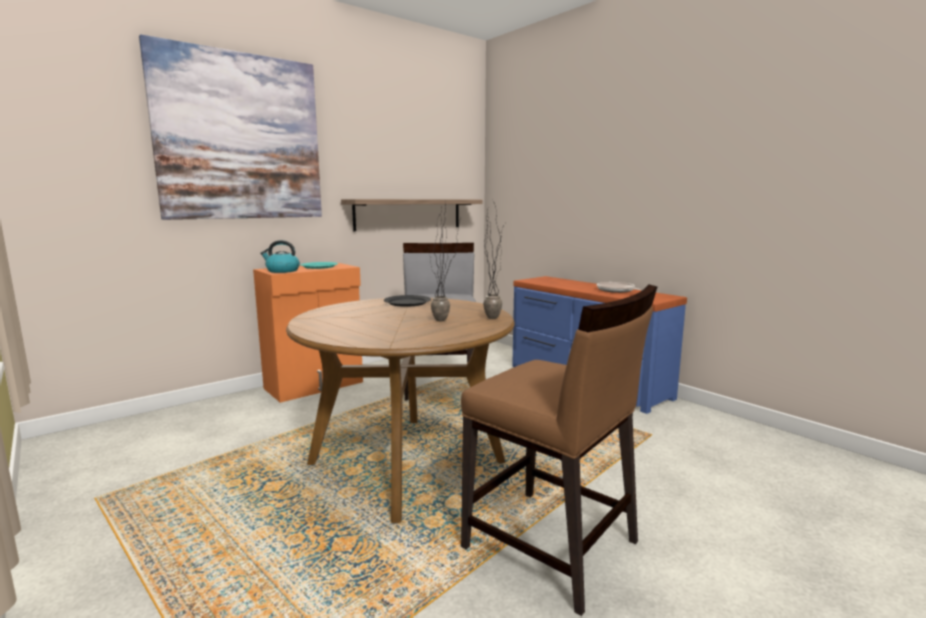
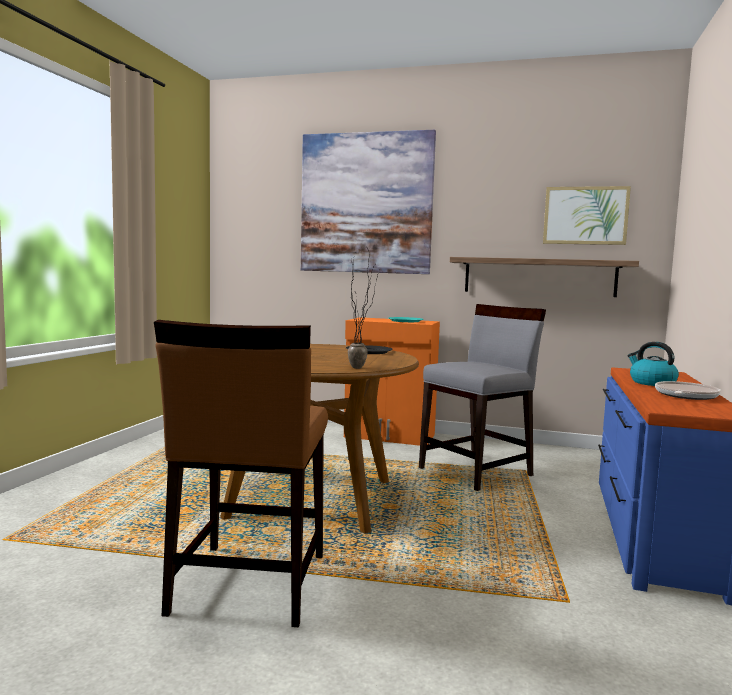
camera: 55 degrees right, 5 degrees down
kettle [260,240,300,273] -> kettle moved to [628,342,679,386]
potted plant [428,202,460,321] -> none
none -> picture [543,186,631,245]

